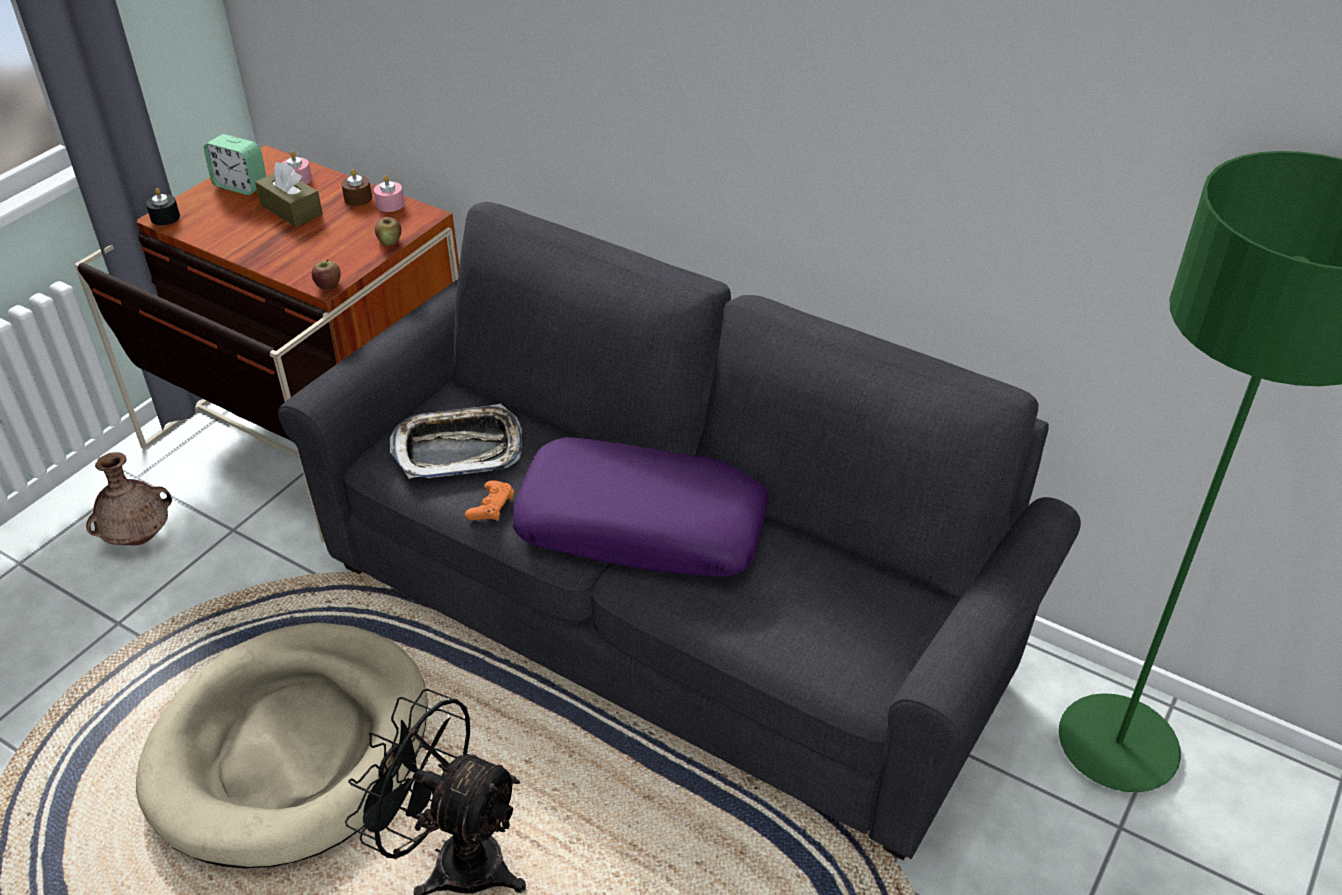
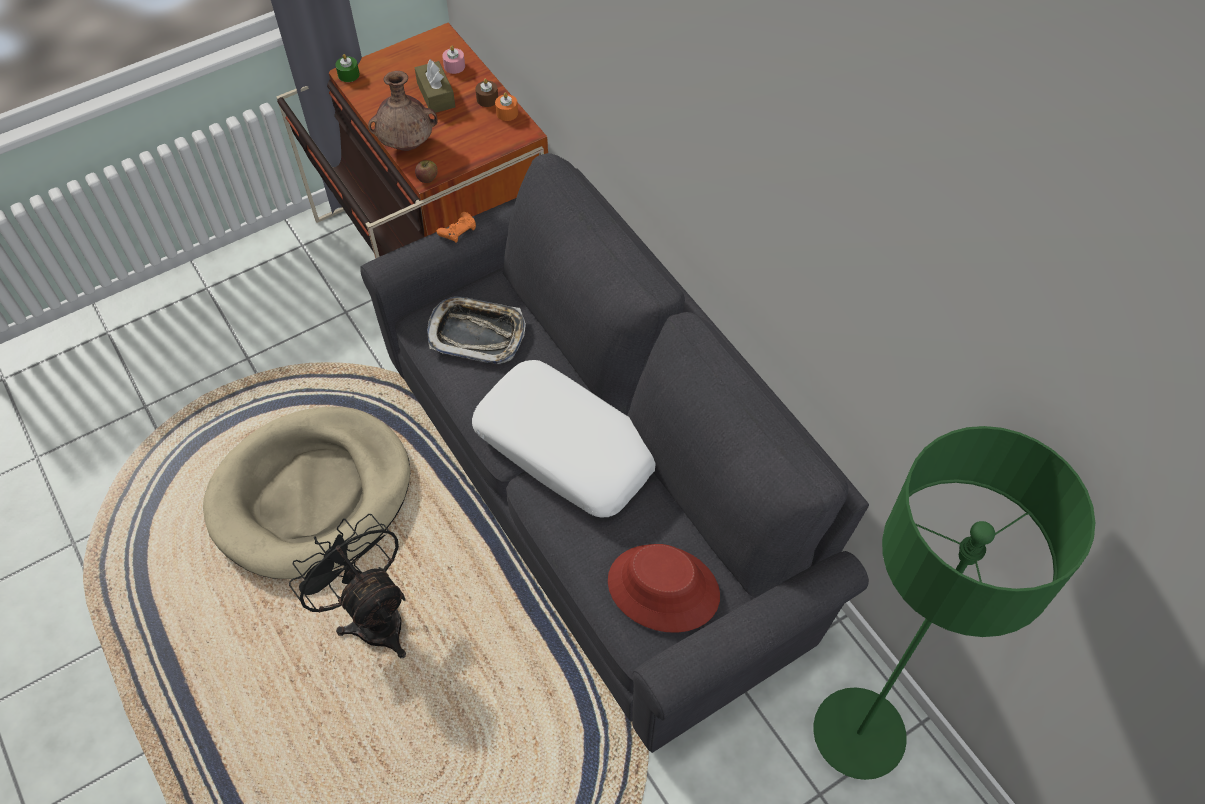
camera: 25 degrees right, 15 degrees up
brown vase [86,452,172,545] -> brown vase moved to [368,71,437,151]
black candle [146,188,180,225] -> green candle [335,54,360,82]
alarm clock [204,134,266,195] -> none
pink candle [374,175,404,212] -> orange candle [495,92,518,121]
apple [375,217,401,245] -> none
orange game controller [465,480,514,521] -> orange game controller moved to [437,212,476,243]
purple pillow [512,437,769,577] -> white pillow [472,360,656,517]
none -> red hat [608,544,720,633]

